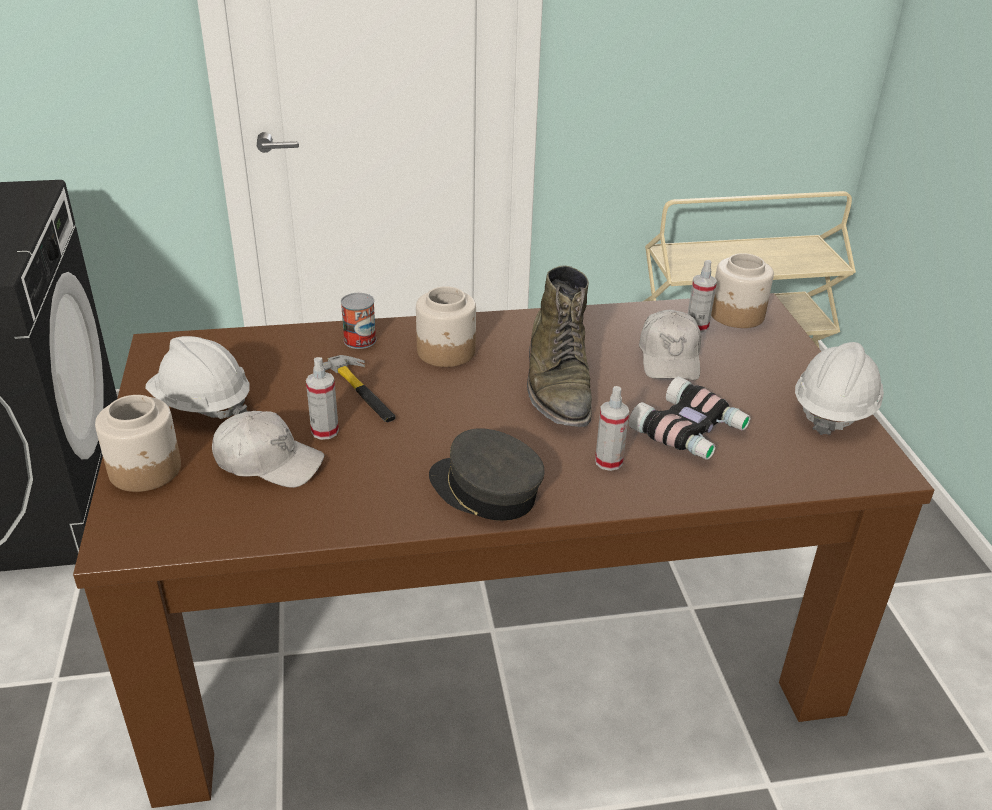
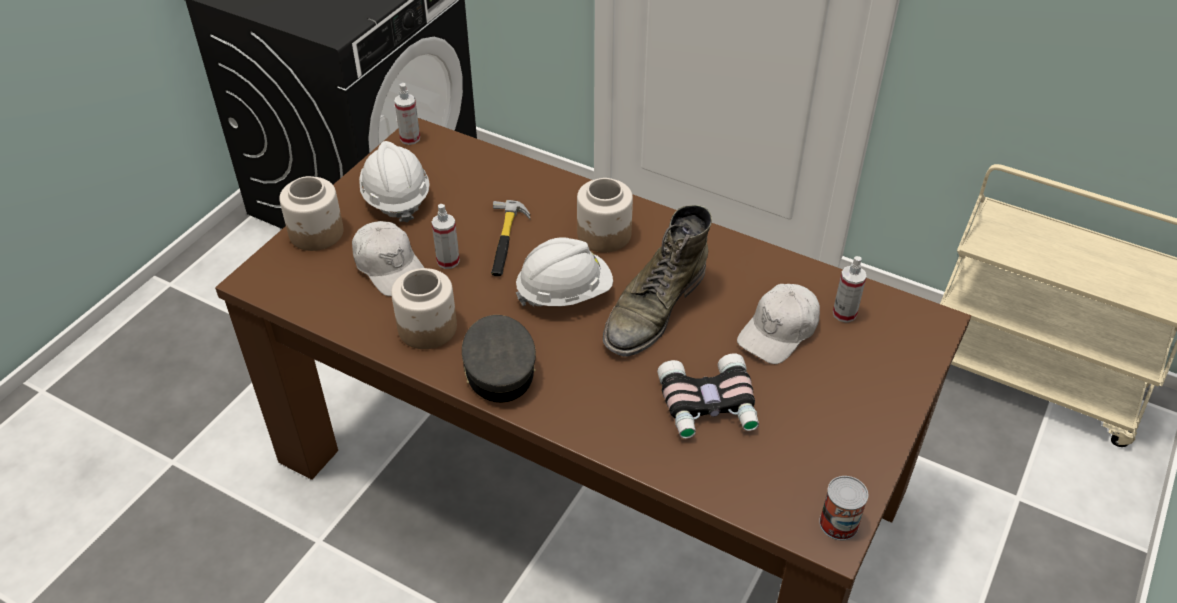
camera: 40 degrees right, 10 degrees up
can [341,293,376,349] -> can moved to [819,476,868,540]
spray bottle [595,386,629,471] -> spray bottle moved to [394,83,420,145]
jar [711,253,774,328] -> jar moved to [391,268,457,349]
white hard hat [795,342,884,435] -> white hard hat moved to [516,237,613,308]

